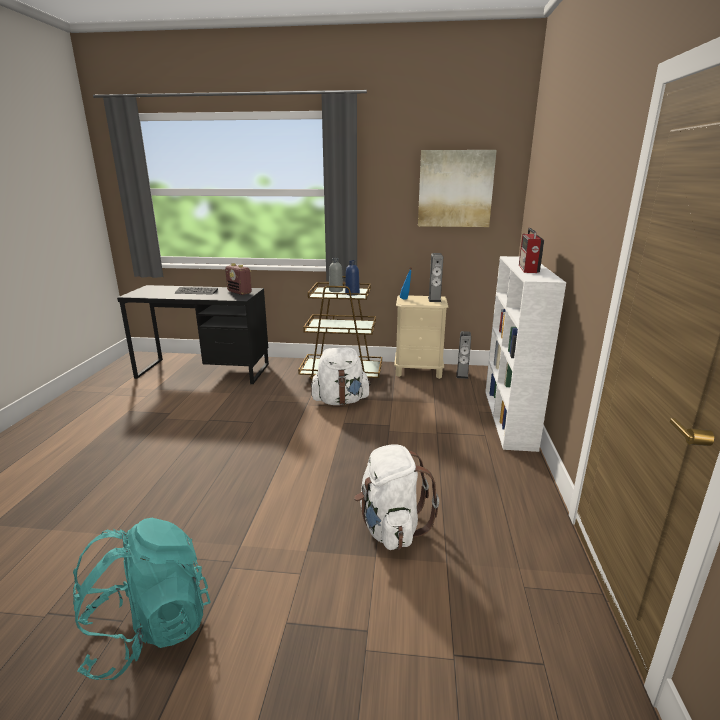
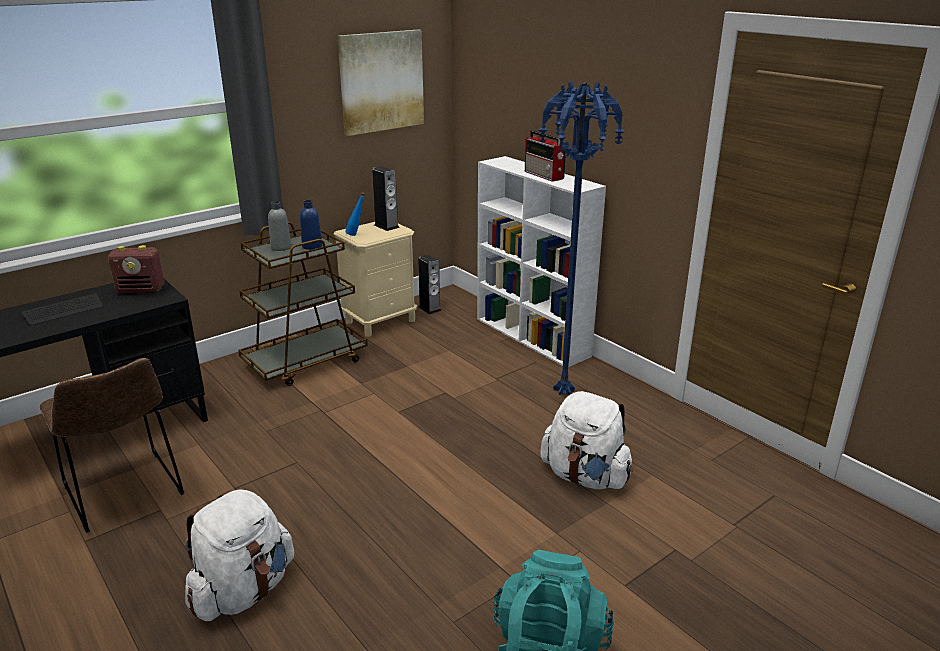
camera: 45 degrees left, 5 degrees up
white backpack [311,348,371,405] -> white backpack moved to [185,489,294,621]
none -> brown chair [39,358,184,533]
none -> blue floor lamp [538,82,625,395]

